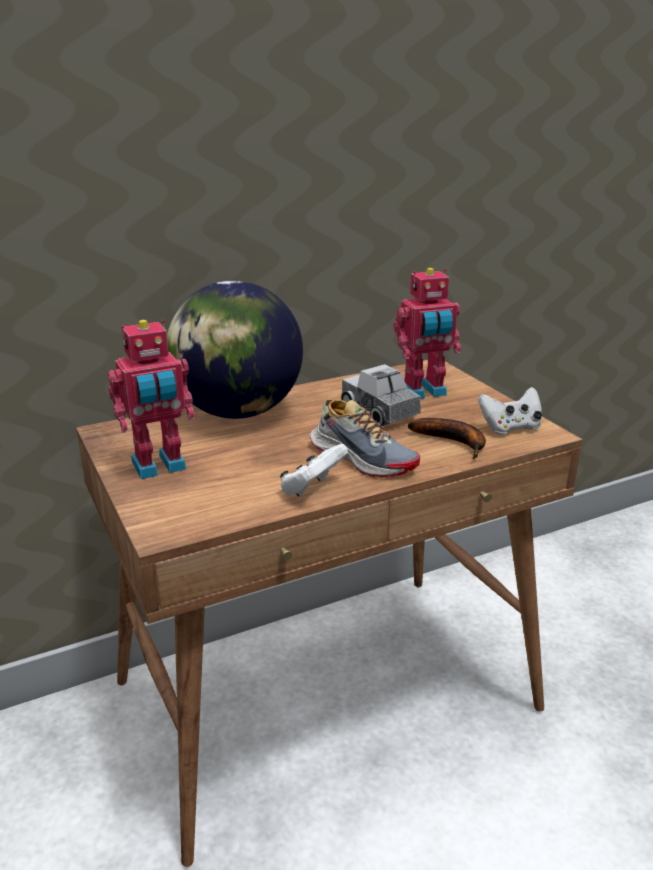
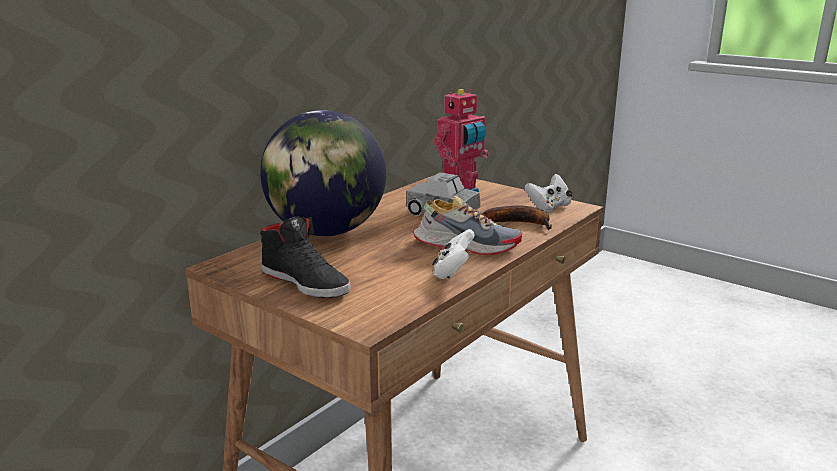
camera: 25 degrees left, 5 degrees down
toy robot [108,320,194,479] -> black shoe [260,216,351,298]

